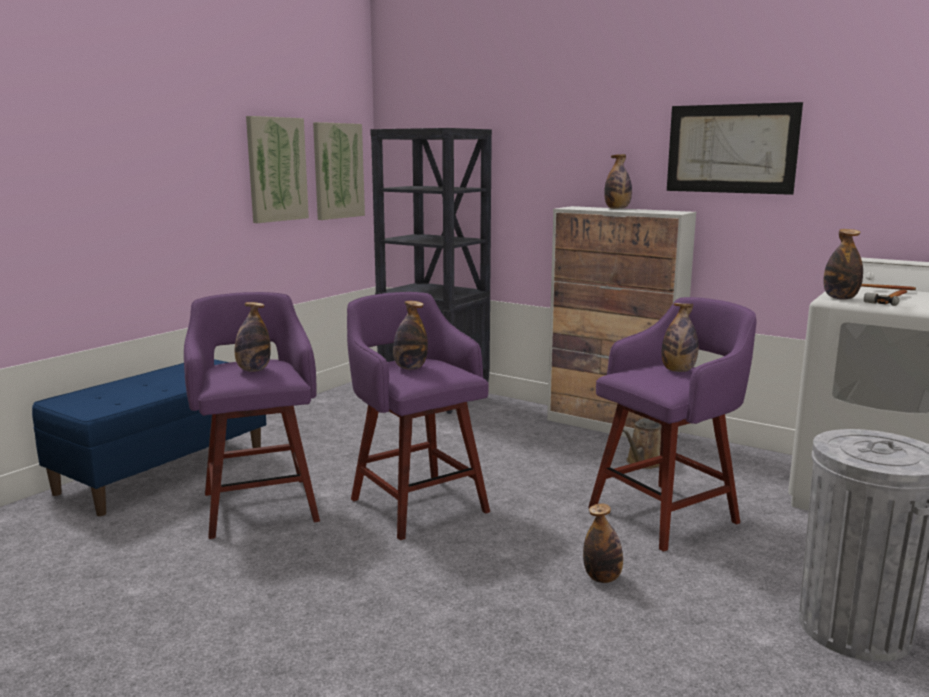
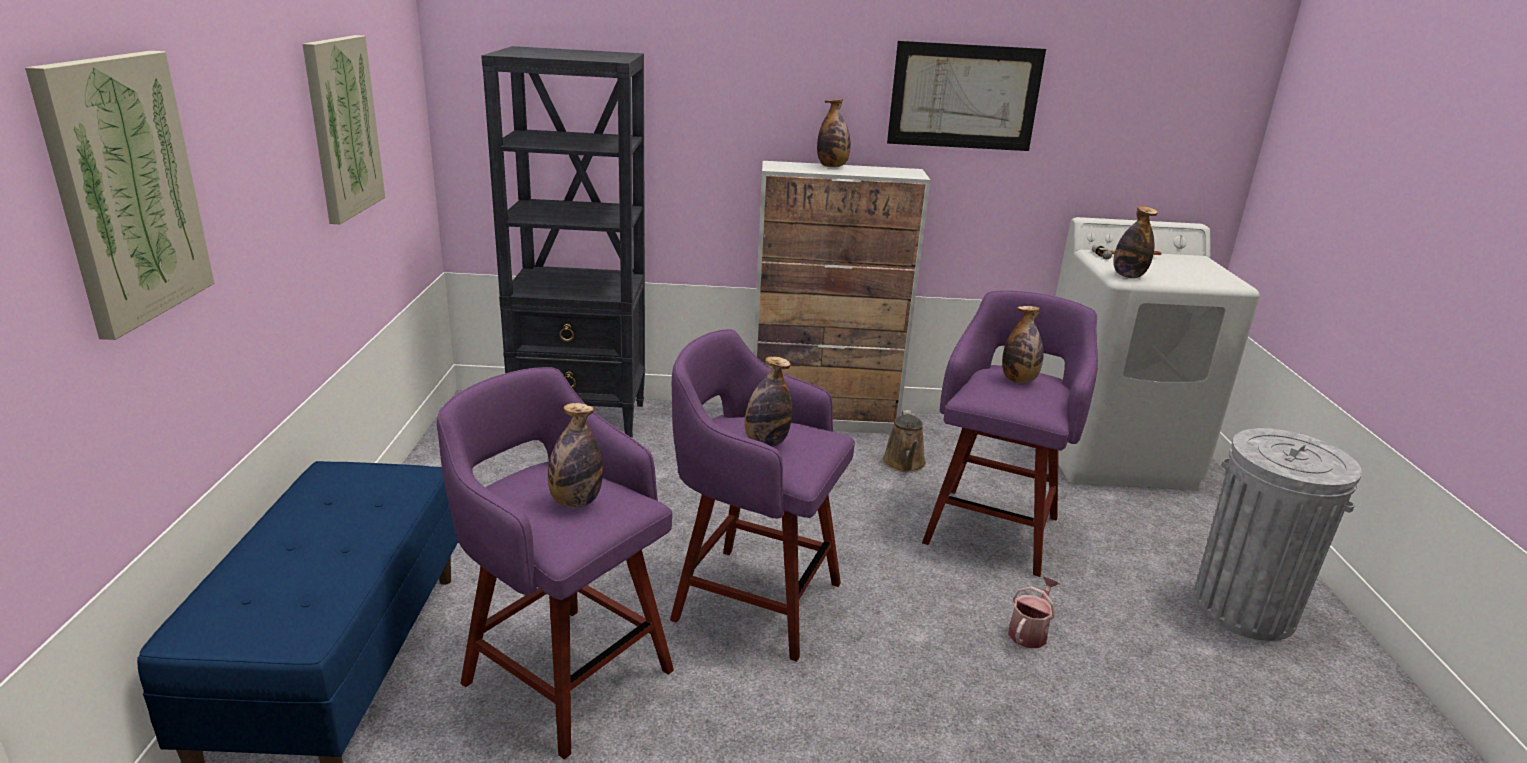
camera: 35 degrees left, 10 degrees up
picture [313,122,365,220] -> picture moved to [25,51,215,340]
bottle [583,503,623,583] -> watering can [1008,577,1060,648]
hammer [864,290,908,306] -> none

